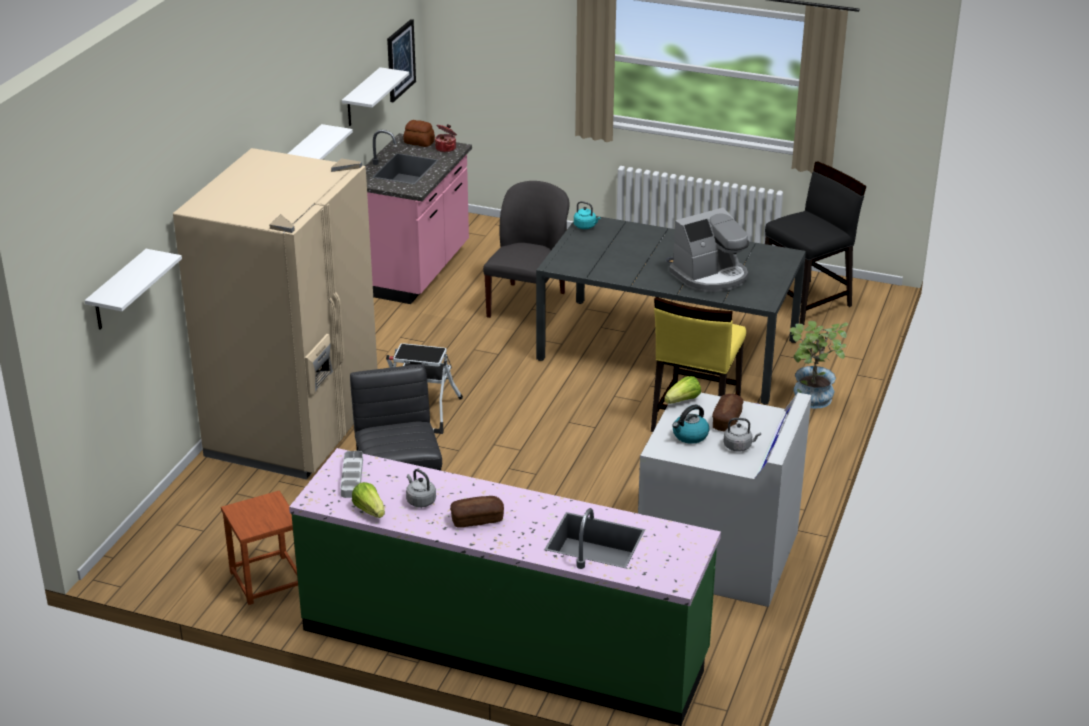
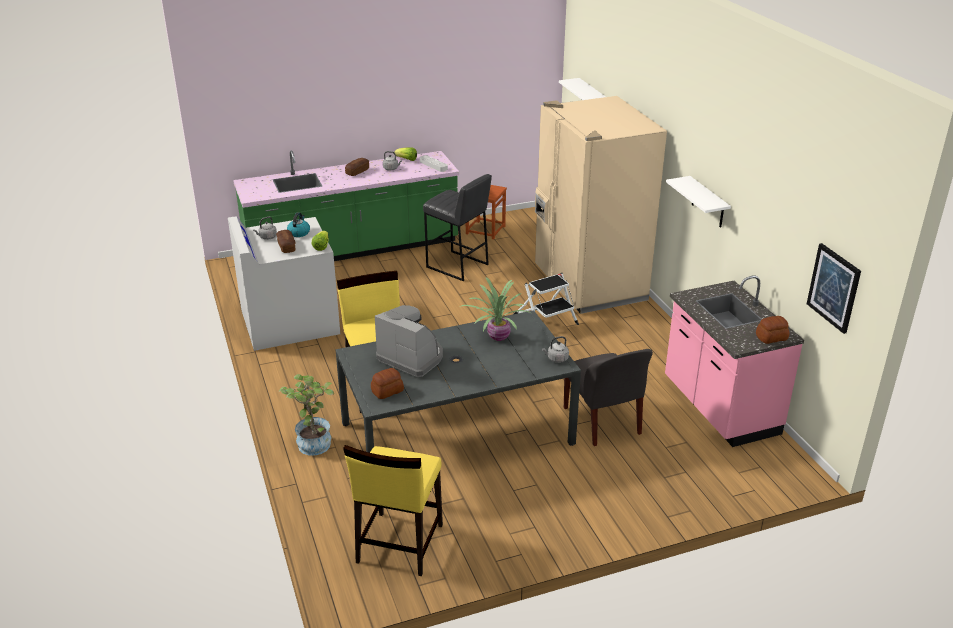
camera: 140 degrees right, 0 degrees up
white shelf [342,67,409,126] -> none
cooking pot [435,124,457,152] -> none
turquoise kettle [574,201,601,229] -> grey kettle [542,336,569,363]
coffee machine [669,208,749,292] -> coffee machine turned 105 degrees clockwise [375,305,443,377]
black chair [765,162,866,325] -> yellow chair [343,445,443,576]
none -> bread [371,368,404,399]
none -> potted plant [459,278,532,341]

